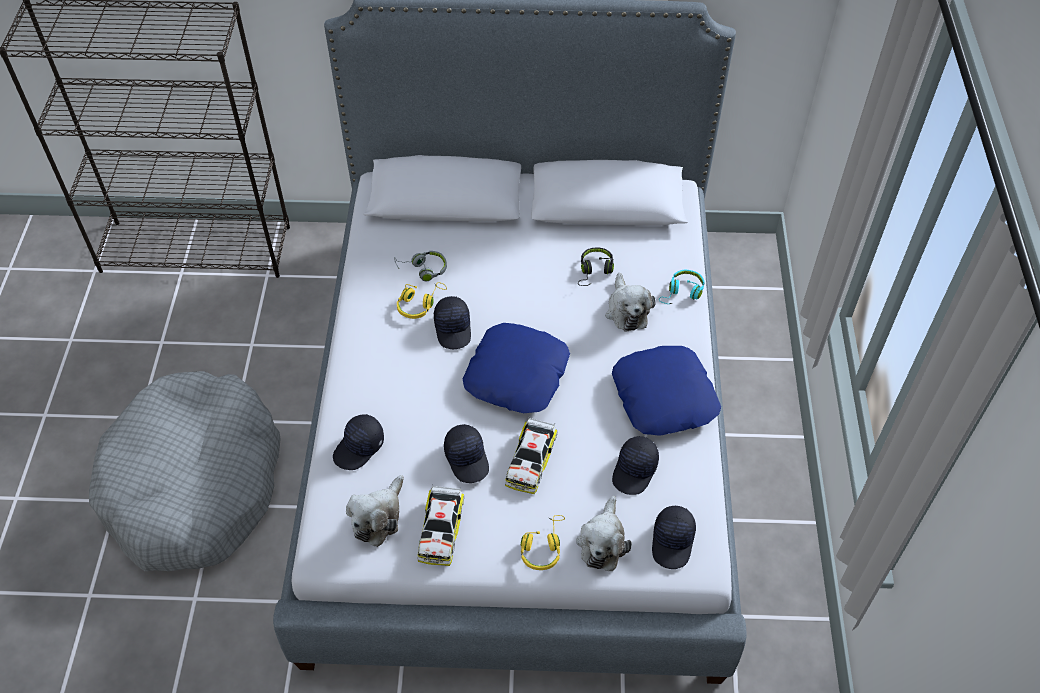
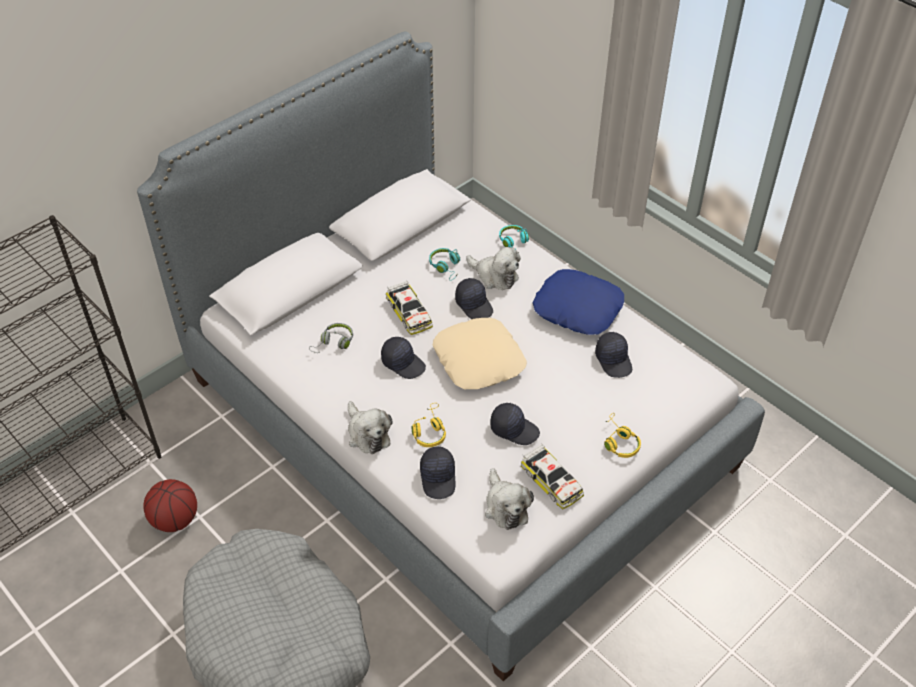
camera: 45 degrees left, 5 degrees down
yellow headphones [397,282,447,319] -> yellow headphones moved to [412,403,446,447]
blue pillow [463,323,570,413] -> beige pillow [433,318,527,389]
toy car [505,418,558,494] -> toy car moved to [386,280,433,335]
plush toy [576,496,632,571] -> plush toy moved to [348,401,393,454]
black headphones [578,248,614,286] -> turquoise headphones [429,248,460,281]
black cap [652,506,696,569] -> black cap moved to [455,278,493,319]
none -> basketball [143,479,197,532]

